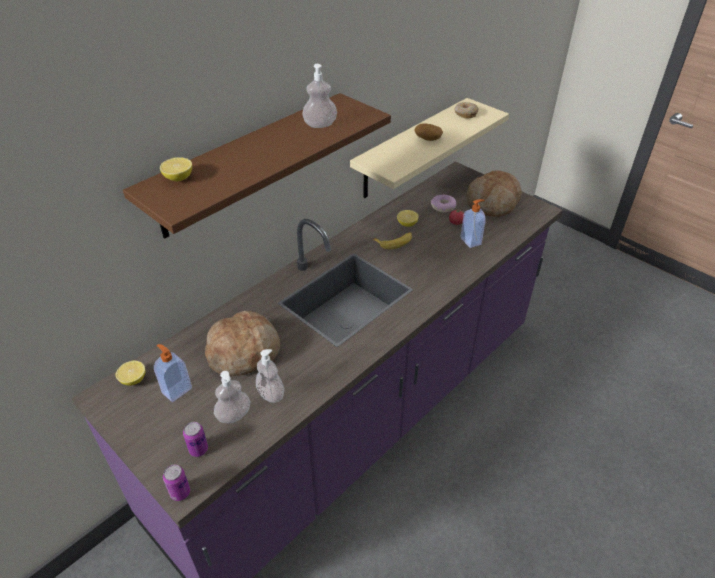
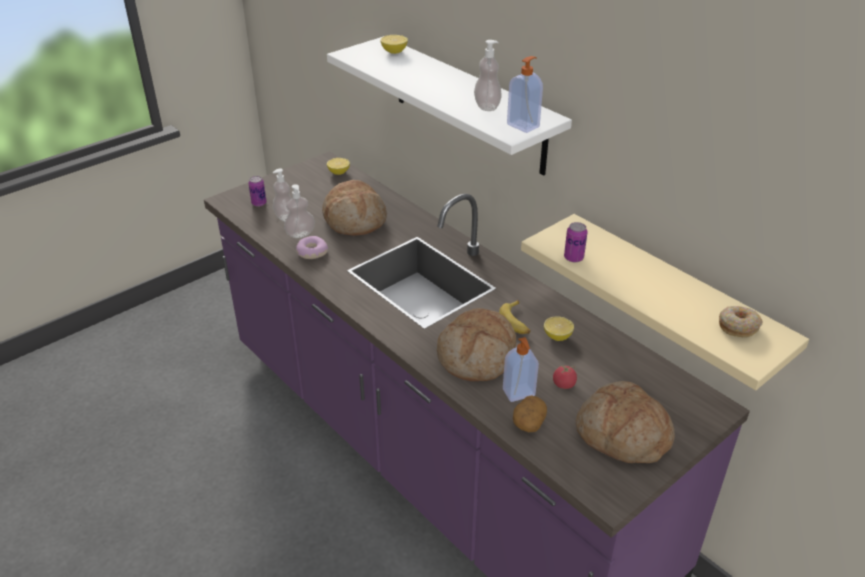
camera: 95 degrees right, 5 degrees down
brown shelf [123,93,391,239] -> white shelf [327,36,572,176]
soap dispenser [154,344,192,402] -> soap dispenser moved to [507,56,543,133]
can [163,464,190,501] -> can moved to [564,222,588,263]
potato [414,123,443,141] -> potato moved to [513,395,547,432]
donut [431,195,456,212] -> donut moved to [296,236,328,259]
none -> bread [437,308,516,381]

